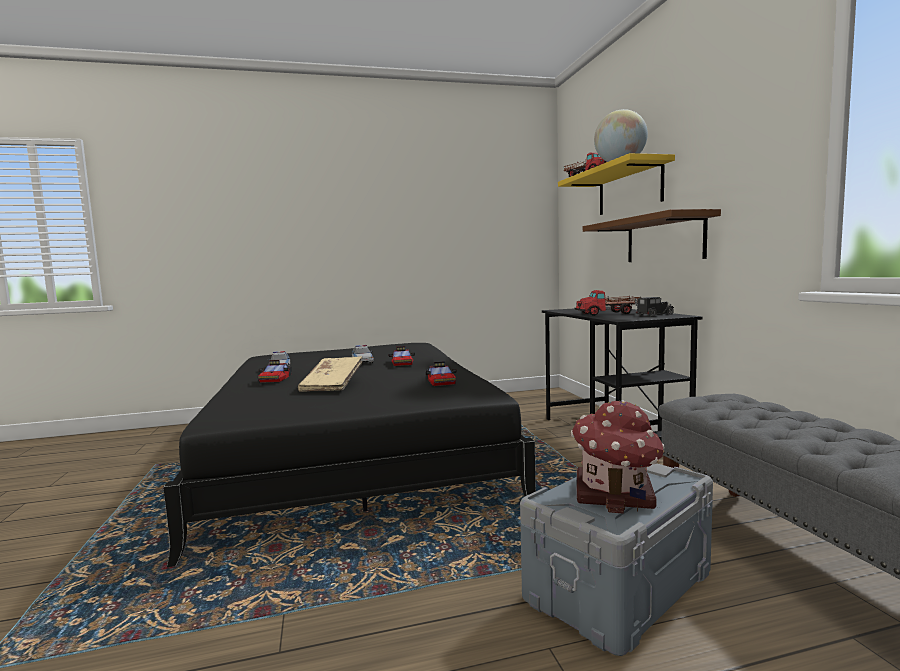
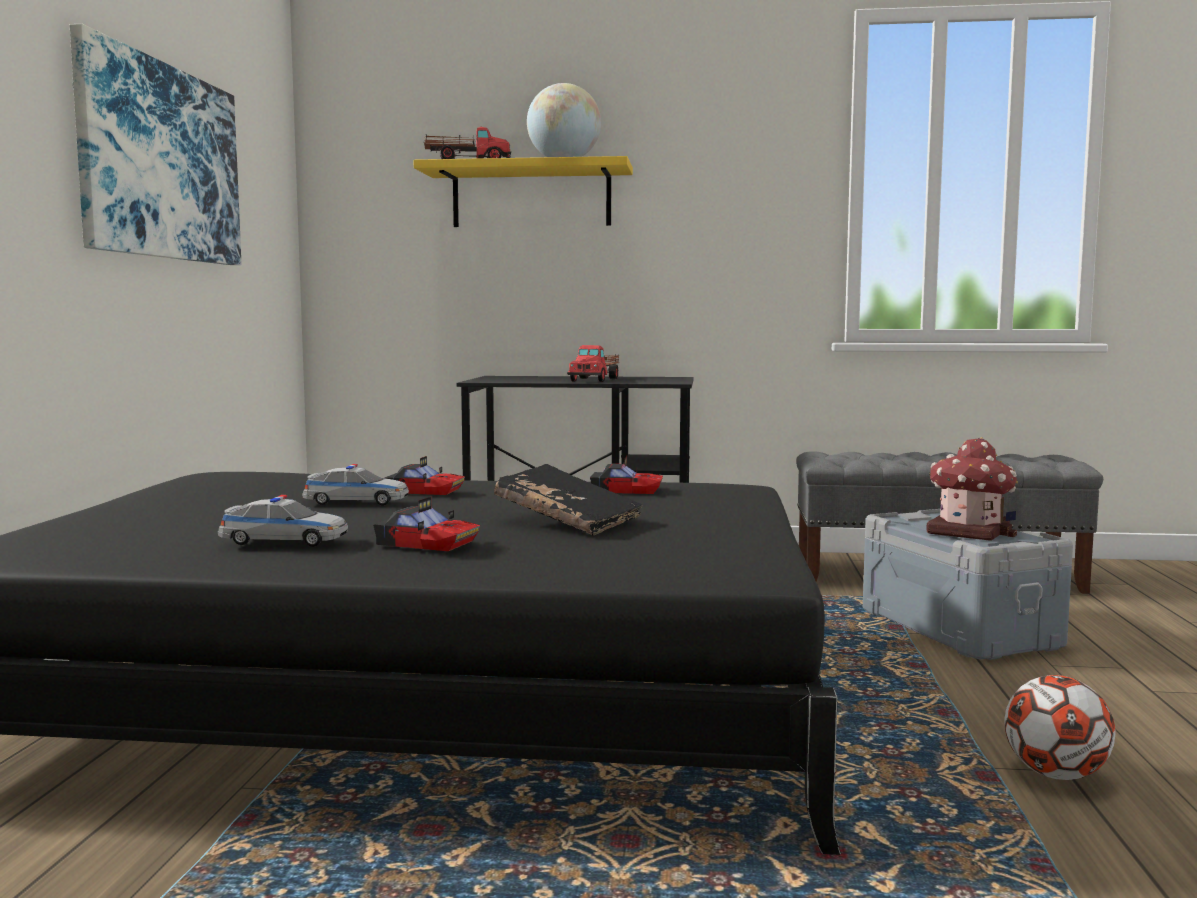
camera: 70 degrees left, 0 degrees up
beige book [298,356,363,392] -> black book [494,464,643,536]
brown shelf [583,209,721,262] -> none
toy truck [635,297,674,317] -> none
none -> picture [70,24,241,265]
none -> football [1004,675,1115,780]

